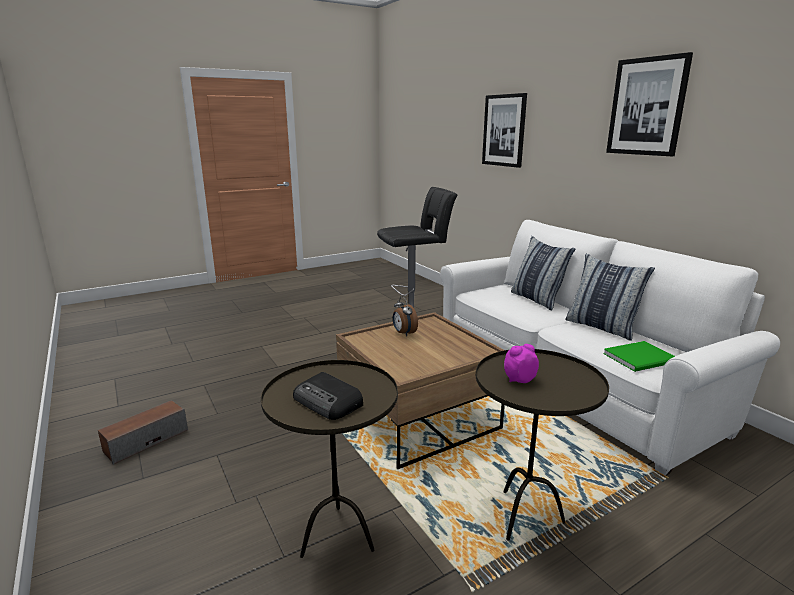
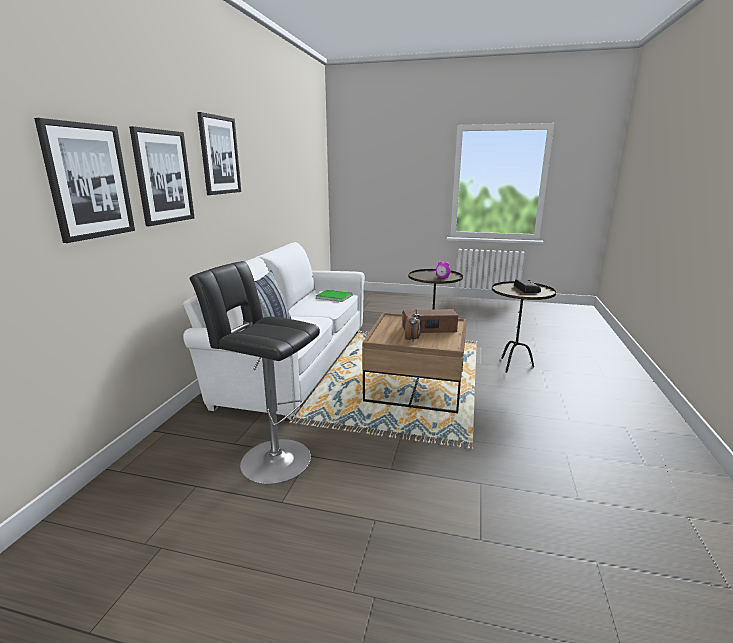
camera: 135 degrees left, 0 degrees up
speaker [98,400,188,465] -> speaker moved to [403,309,458,333]
pillow [565,254,655,341] -> none
none -> picture [129,126,195,226]

